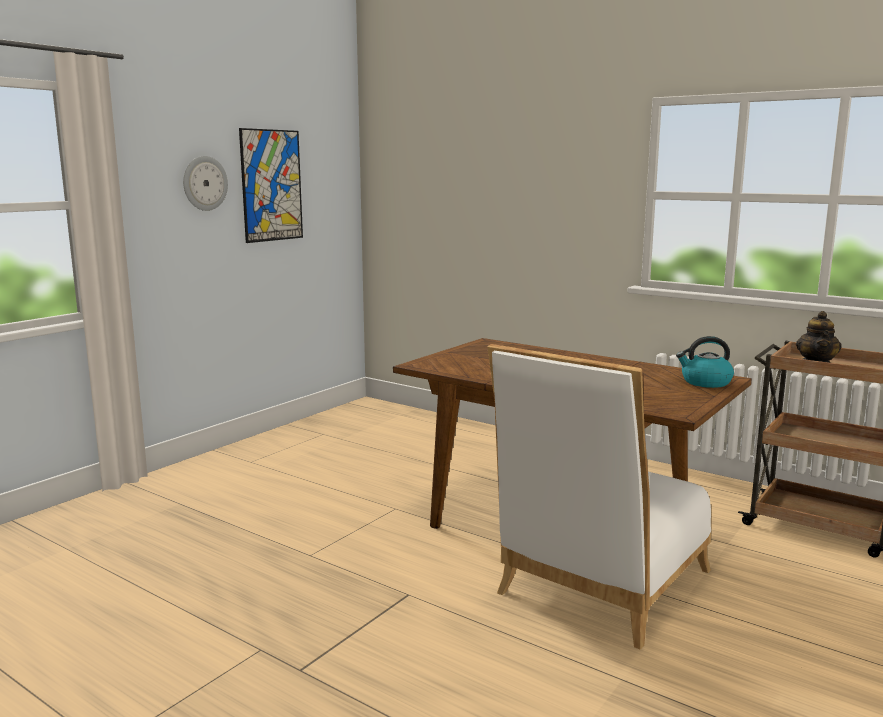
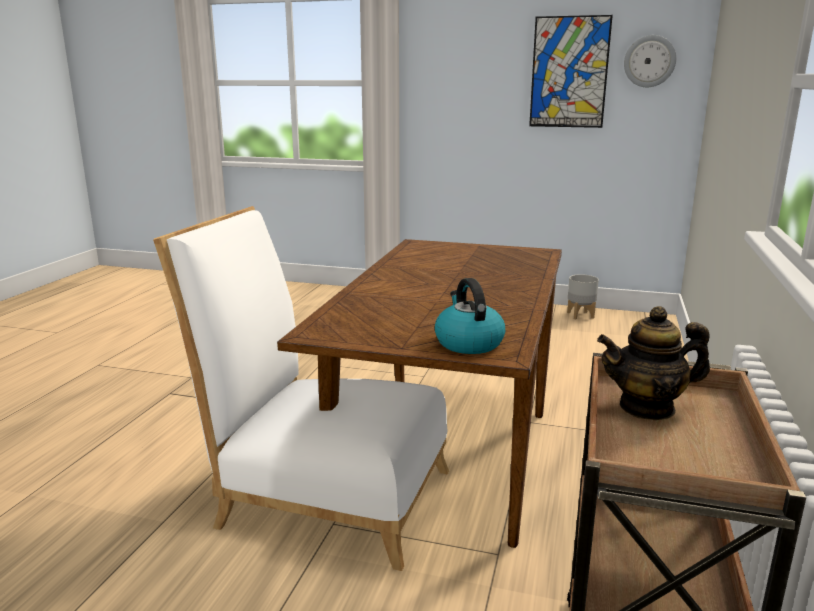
camera: 70 degrees right, 5 degrees up
wall clock [183,156,228,211] -> wall clock moved to [624,35,676,87]
none -> grey planter [567,274,599,319]

